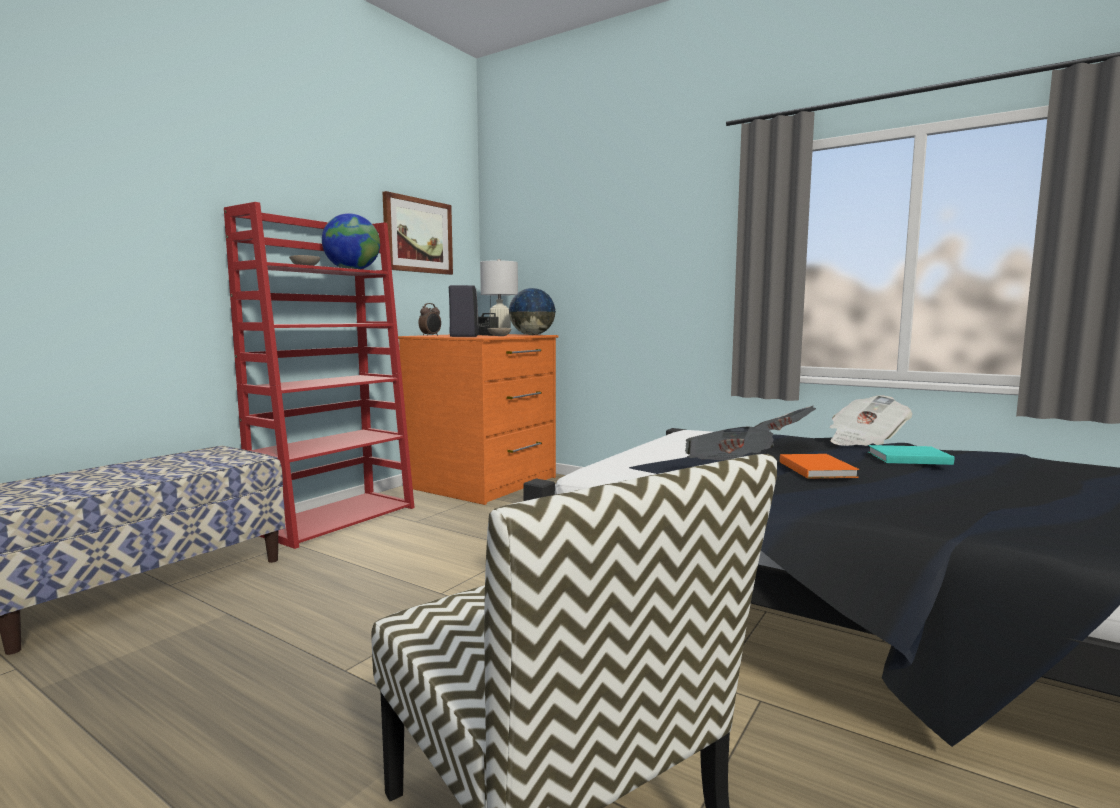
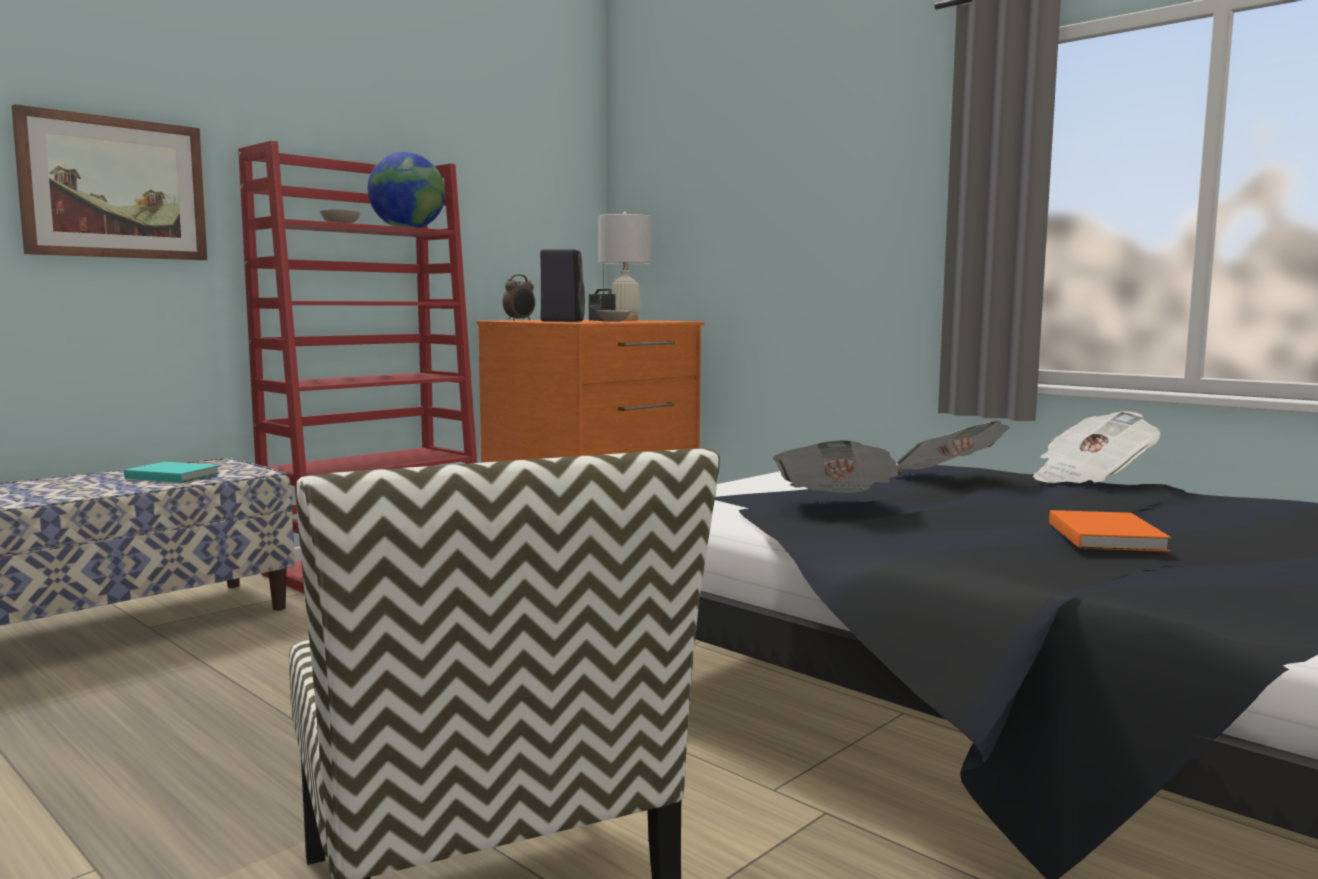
camera: 10 degrees right, 0 degrees up
picture [383,191,453,275] -> picture moved to [11,104,207,260]
globe [509,288,555,335] -> none
orange book [780,454,859,478] -> orange book moved to [1049,510,1171,552]
turquoise book [868,445,954,465] -> turquoise book moved to [124,462,220,483]

